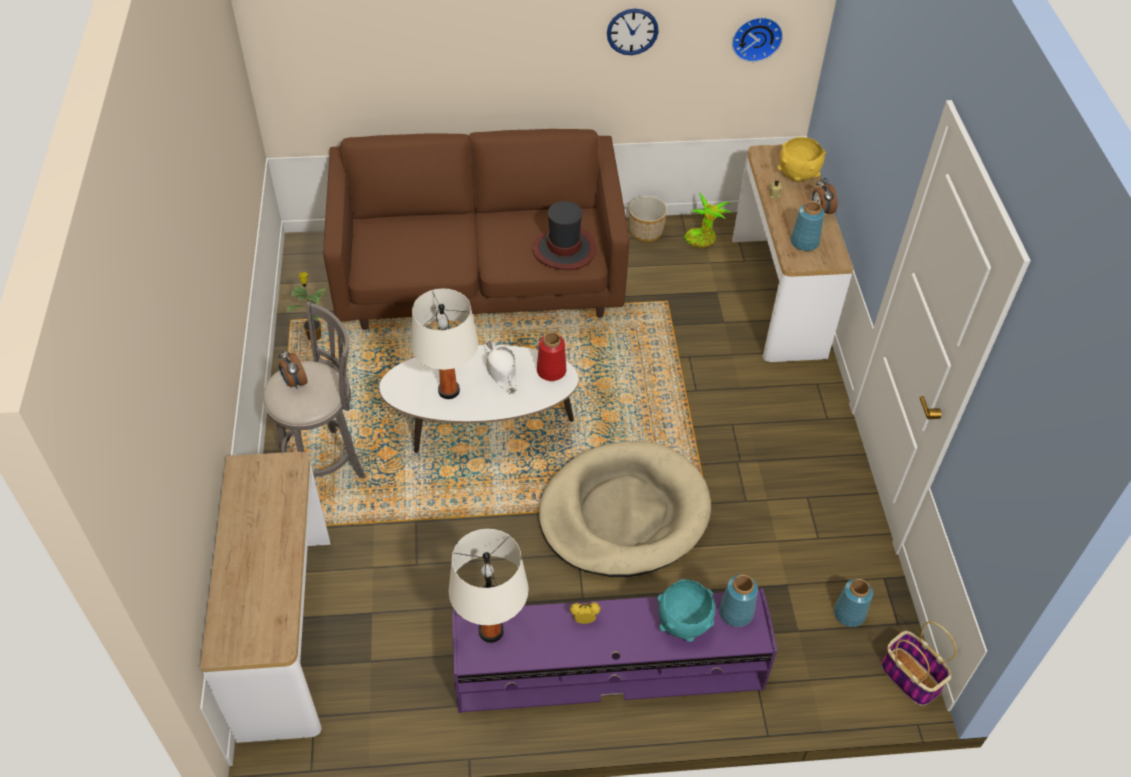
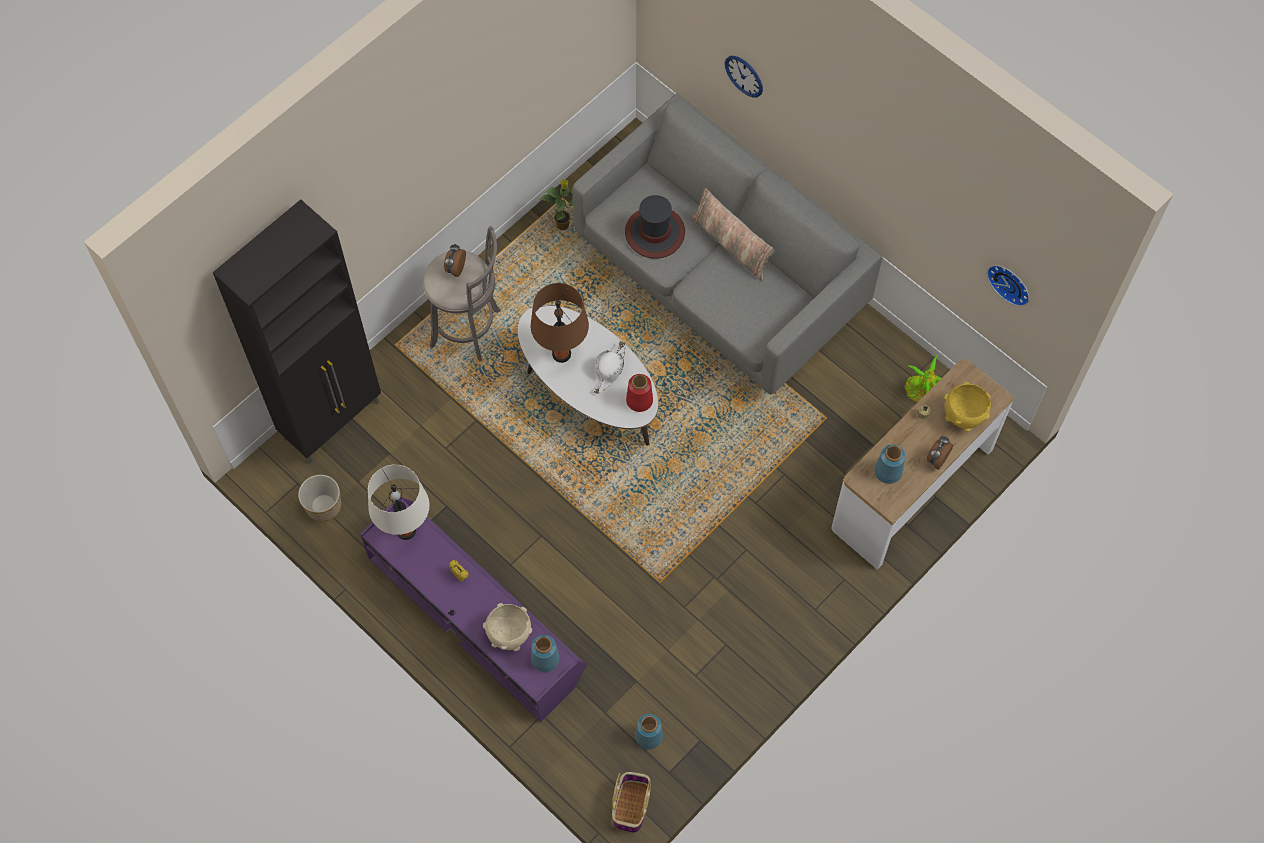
camera: 50 degrees right, 15 degrees up
console table [200,452,331,743] -> black cabinet [213,199,381,464]
brown sofa [323,129,630,330] -> grey sofa [572,94,883,394]
white table lamp [411,288,479,399] -> brown table lamp [531,283,589,363]
hat [532,201,596,270] -> hat moved to [625,195,685,259]
beige dog bed [539,441,711,577] -> none
wall clock [607,9,659,55] -> wall clock moved to [725,56,763,98]
planter [629,196,668,242] -> planter moved to [298,475,341,522]
turquoise bowl [657,579,715,642] -> beige bowl [483,603,532,651]
none -> pillow [691,188,774,281]

